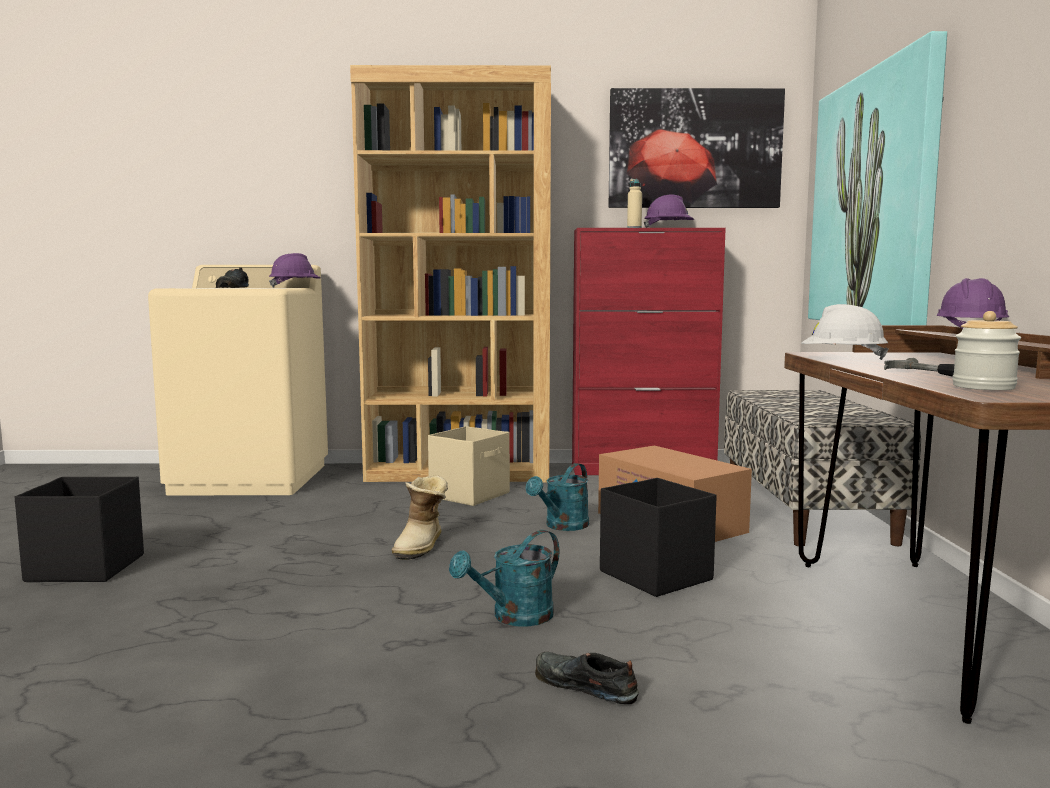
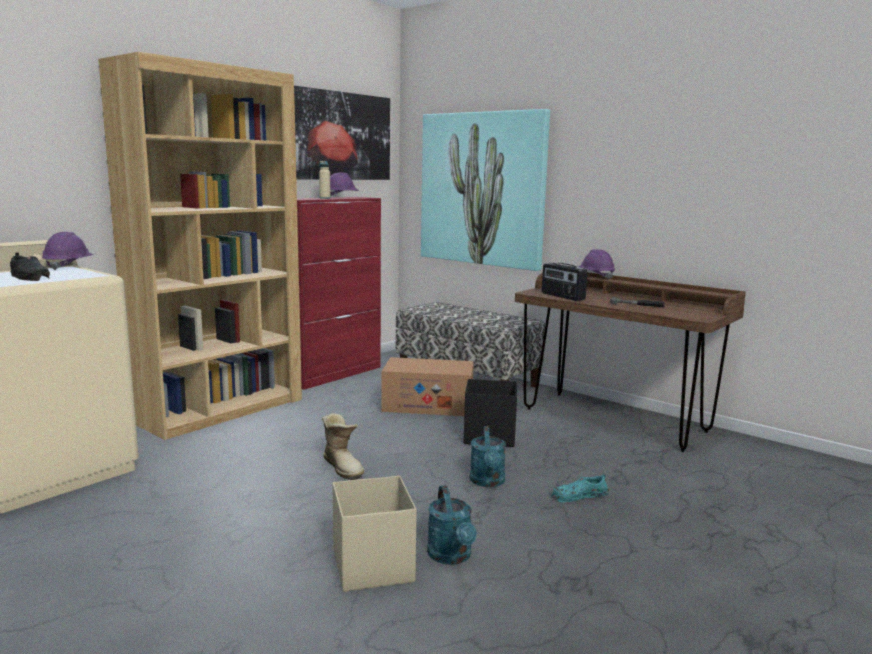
camera: 50 degrees left, 5 degrees up
black storage box [15,477,144,582] -> none
beige storage box [428,426,510,506] -> beige storage box moved to [332,475,417,592]
turquoise watering can [526,463,589,531] -> turquoise watering can moved to [427,486,477,565]
black shoe [535,652,639,704] -> turquoise shoe [551,473,609,502]
white hard hat [801,304,889,360] -> radio [542,263,587,301]
jar [953,311,1021,390] -> none

